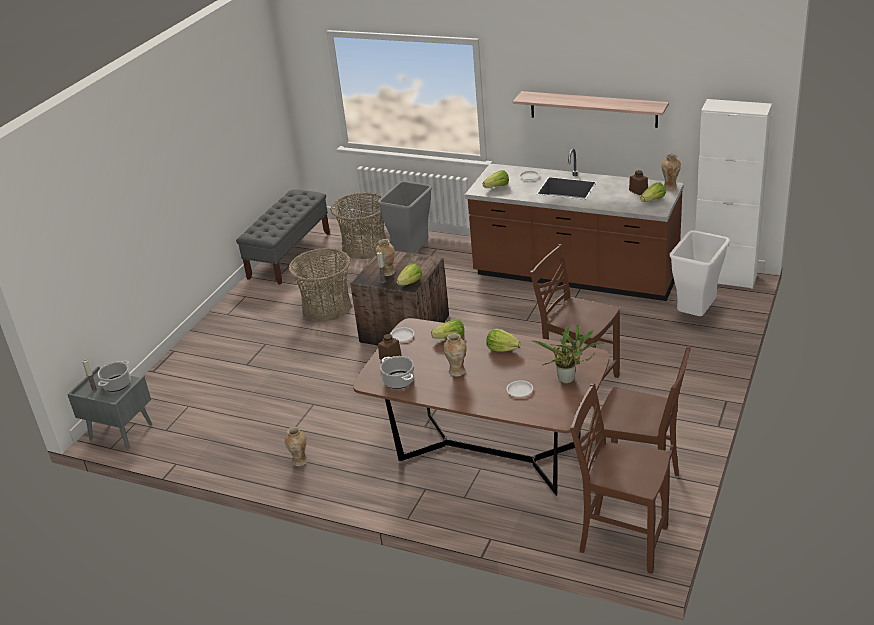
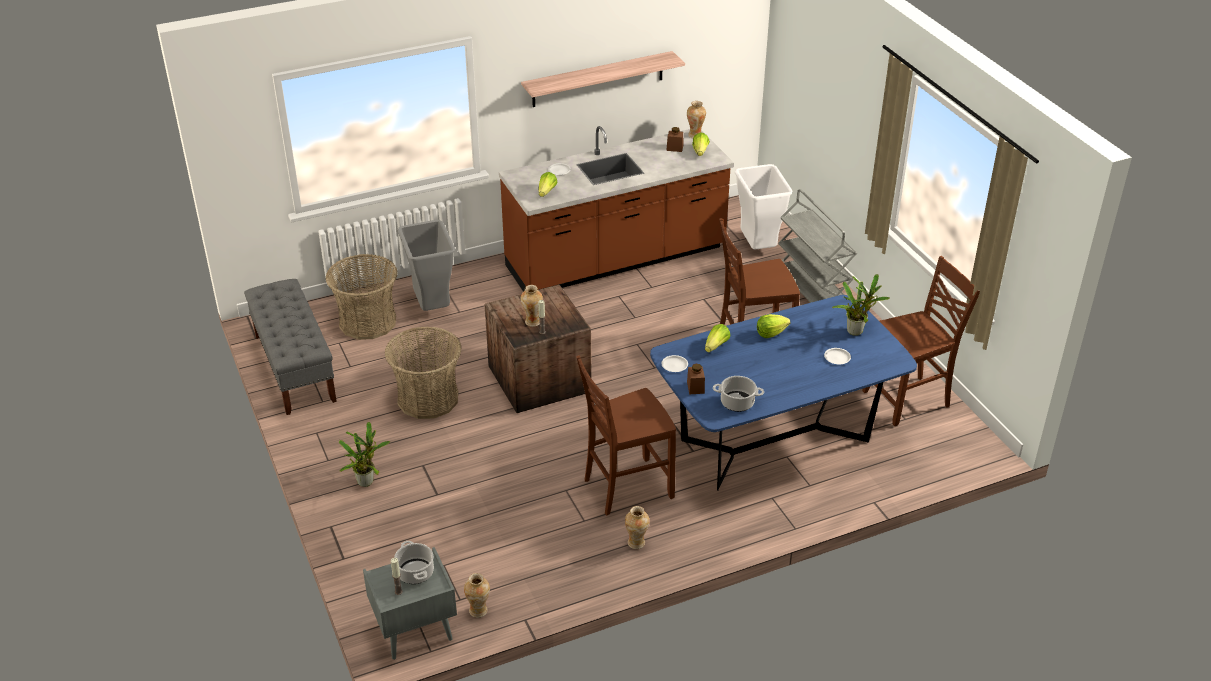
camera: 50 degrees left, 5 degrees up
brown dining table [353,318,610,496] -> blue dining table [650,295,917,491]
lettuce [396,264,422,285] -> none
vase [443,333,467,377] -> vase moved to [464,573,490,618]
brown chair [570,383,670,574] -> brown chair moved to [576,355,676,515]
white cabinet [695,99,772,289] -> none
none -> potted plant [339,422,390,487]
none -> grey cart [778,189,857,303]

